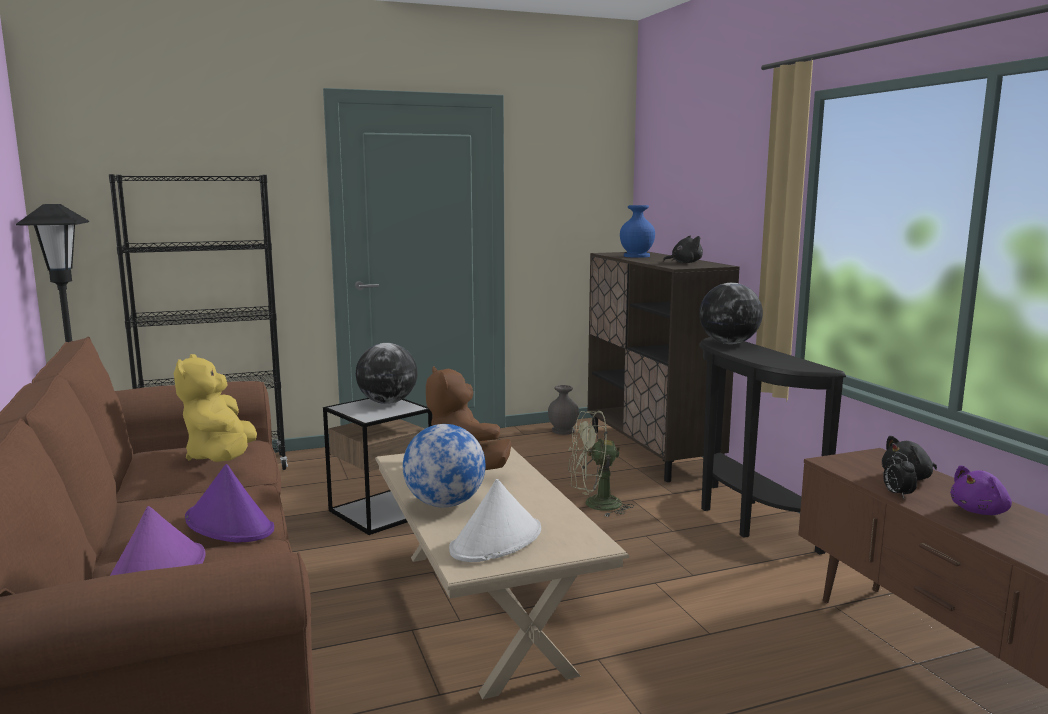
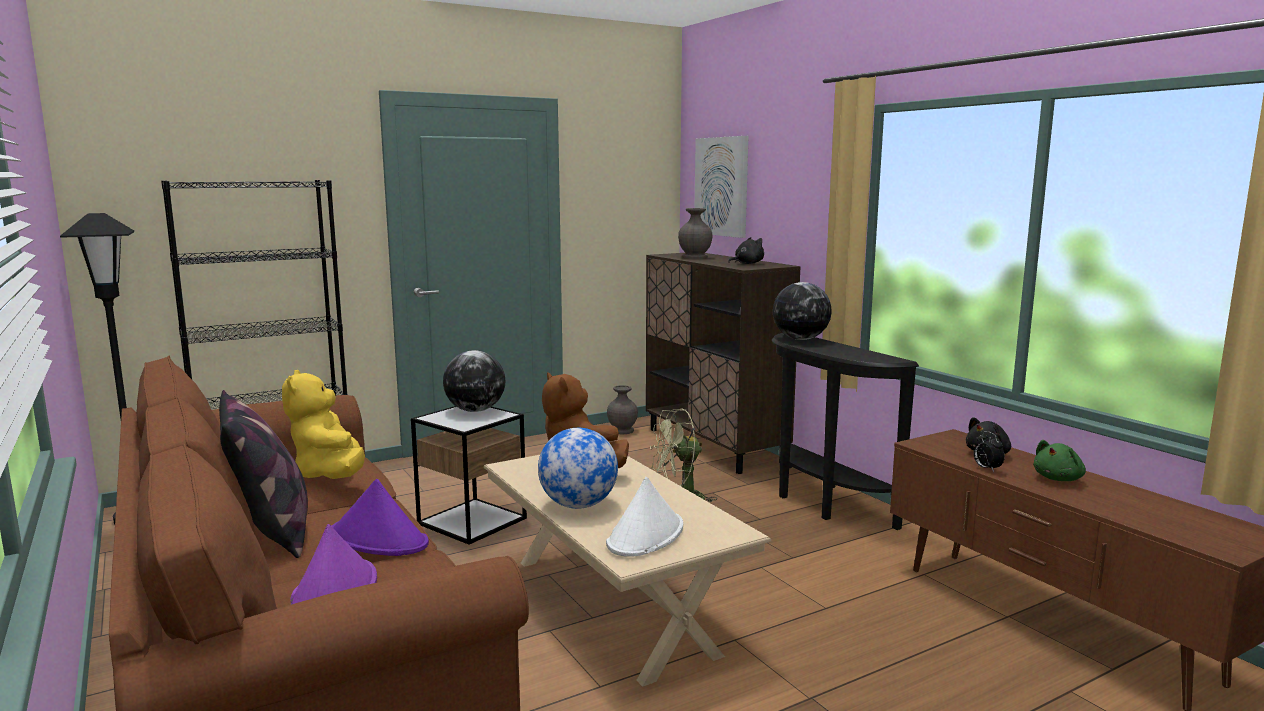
camera: 10 degrees left, 0 degrees up
blue vase [620,205,655,258] -> grey vase [678,208,712,259]
purple plush toy [950,465,1012,515] -> green plush toy [1033,440,1086,481]
none -> pillow [219,390,308,558]
none -> picture [695,136,749,238]

